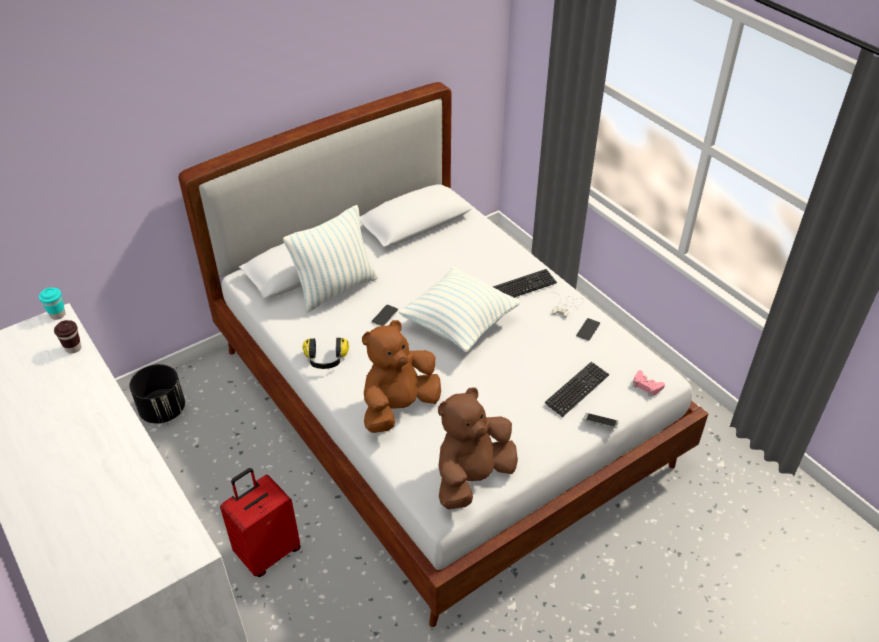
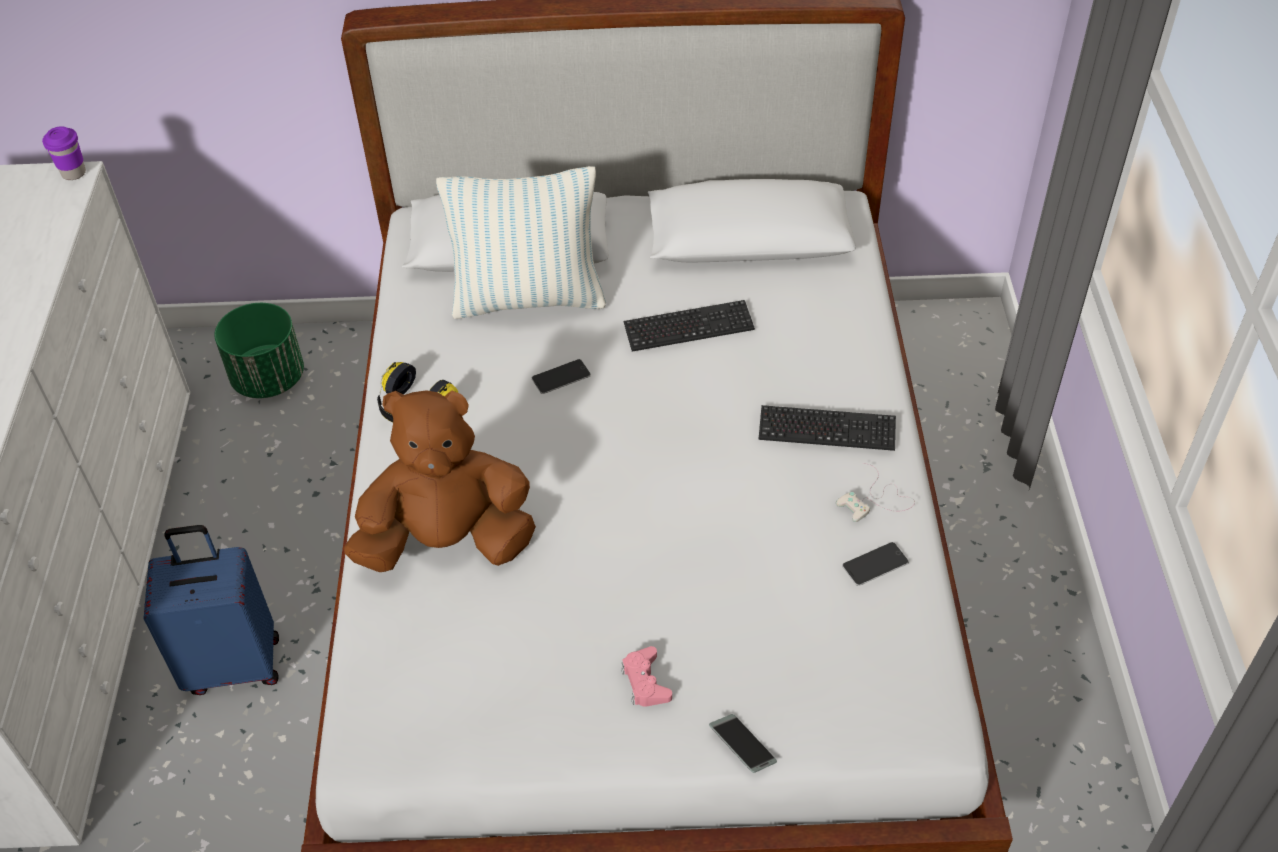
camera: 35 degrees right, 5 degrees up
turquoise cup [39,287,66,320] -> purple cup [42,126,86,180]
brown cup [54,320,81,354] -> none
black planter [129,364,185,424] -> green planter [214,303,304,398]
red suitcase [220,468,301,577] -> blue suitcase [143,525,279,695]
pillow [399,267,520,352] -> none
brown plush toy [438,387,518,509] -> none
keyboard [544,362,609,417] -> keyboard moved to [624,300,755,352]
pink game controller [633,370,665,396] -> pink game controller moved to [621,646,672,707]

